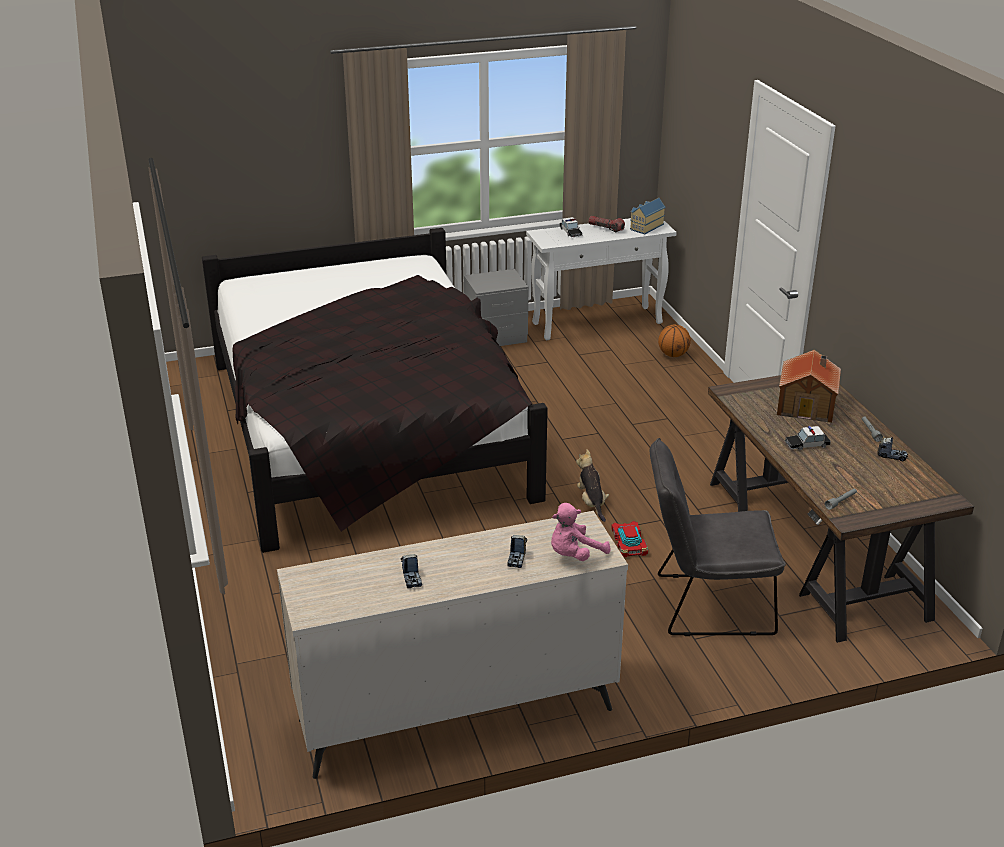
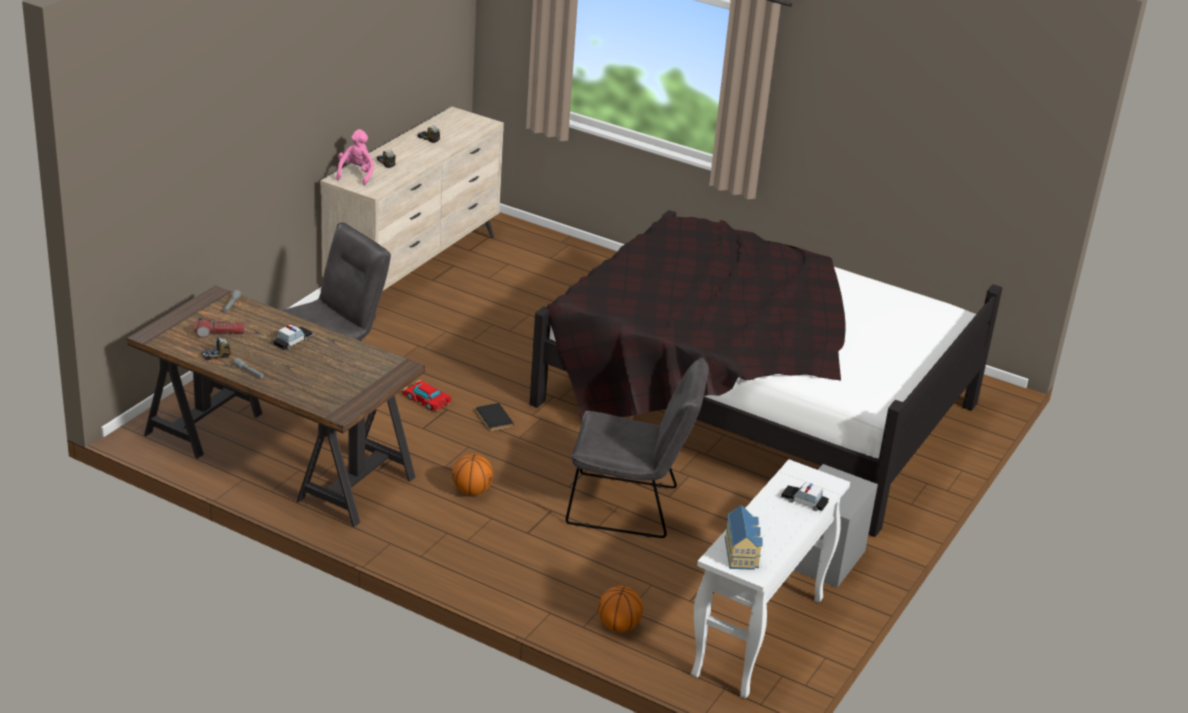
camera: 135 degrees right, 0 degrees up
plush toy [576,449,609,522] -> black book [476,403,514,432]
flashlight [588,216,625,233] -> flashlight moved to [194,318,244,338]
toy house [777,350,841,423] -> none
none -> basketball [452,454,493,495]
none -> grey chair [566,357,709,538]

